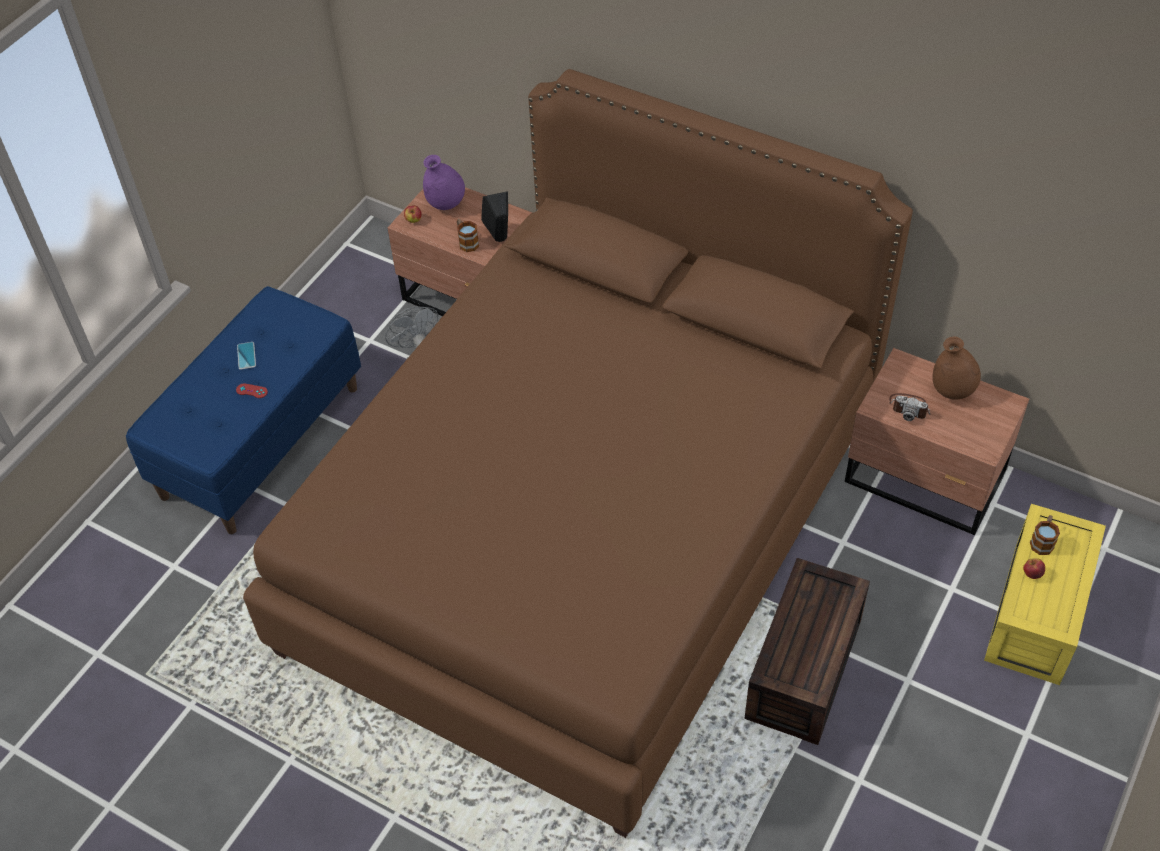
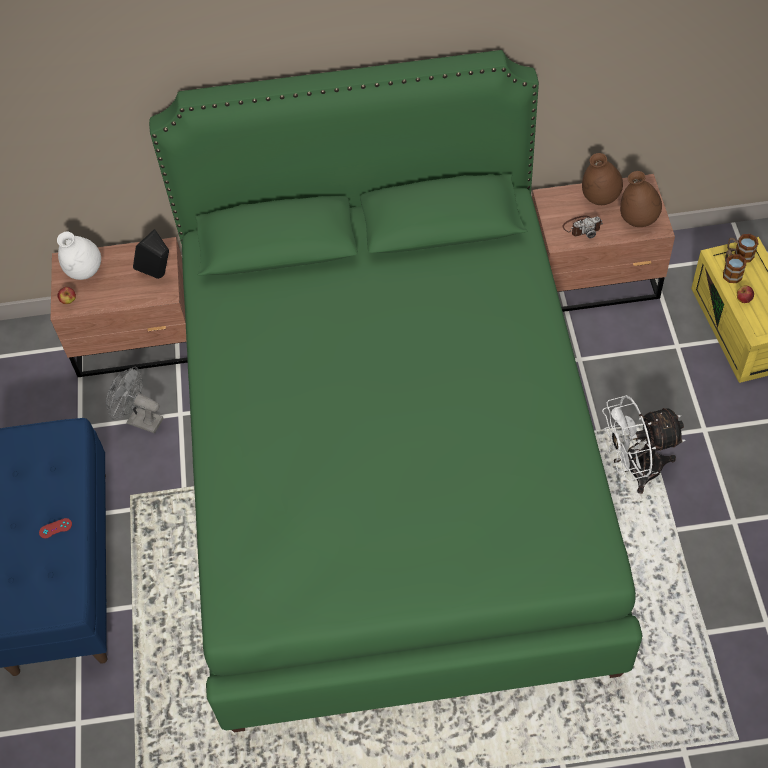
camera: 35 degrees left, 5 degrees up
phone [237,342,256,370] -> none
brown bed [243,69,913,838] -> green bed [149,50,643,732]
purple vase [423,155,465,210] -> white vase [57,231,101,280]
mug [457,219,479,252] -> mug moved to [727,234,759,263]
brown storage box [744,558,870,745] -> white fan [602,395,685,494]
none -> brown vase [620,171,662,227]

